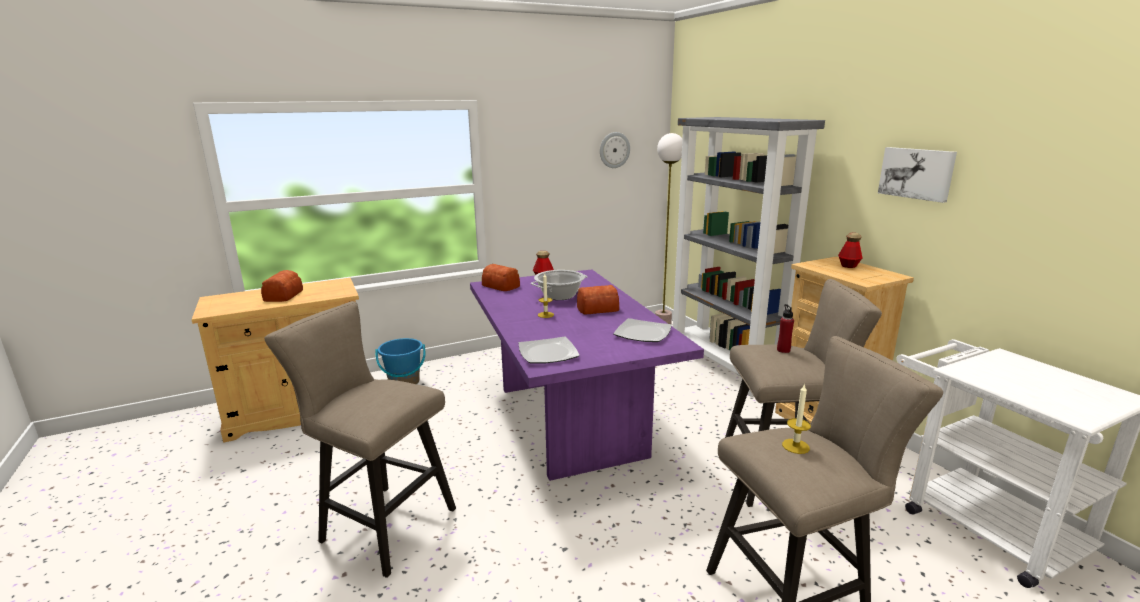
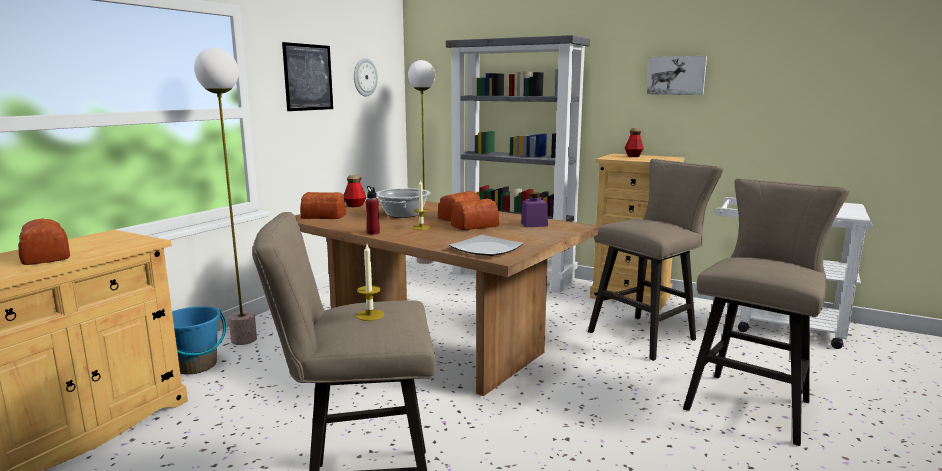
camera: 35 degrees left, 5 degrees down
purple dining table [470,269,704,481] -> brown dining table [295,198,599,396]
plate [613,318,672,342] -> purple jar [521,192,548,227]
red bottle [777,304,794,353] -> red bottle moved to [366,186,380,234]
candle [782,383,811,454] -> candle moved to [356,244,384,321]
none -> floor lamp [194,47,257,345]
none -> picture [282,42,333,111]
none -> bread [451,198,499,230]

